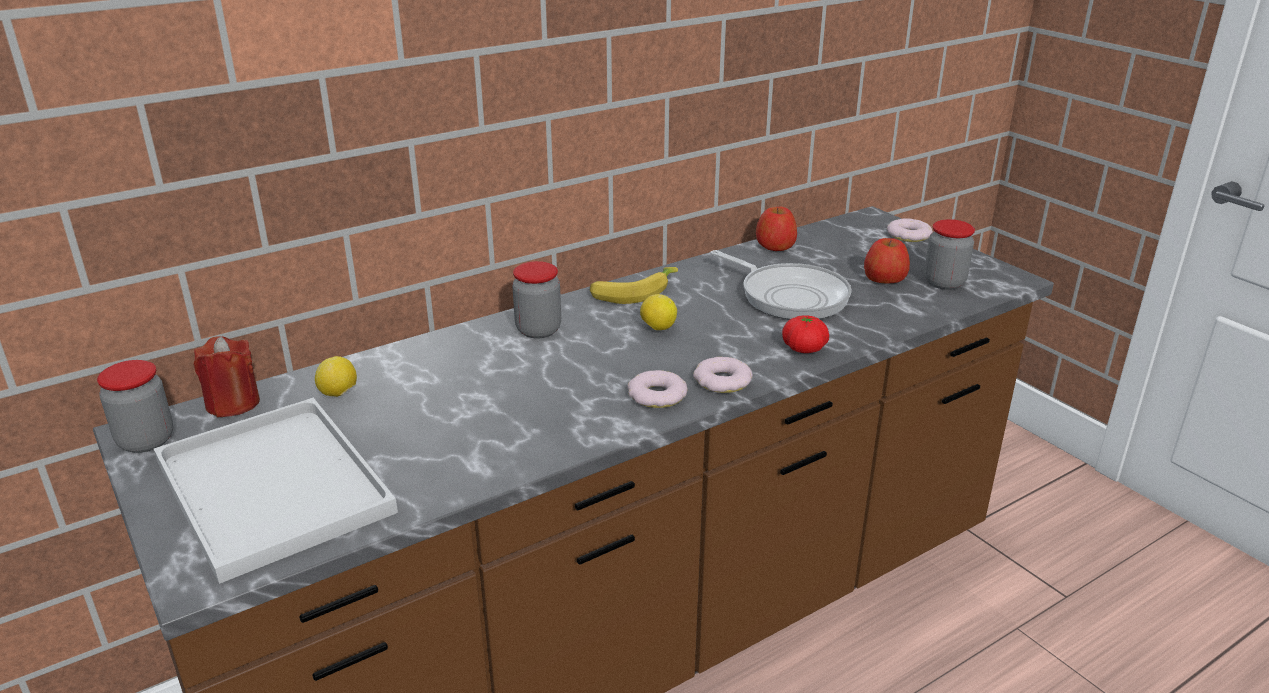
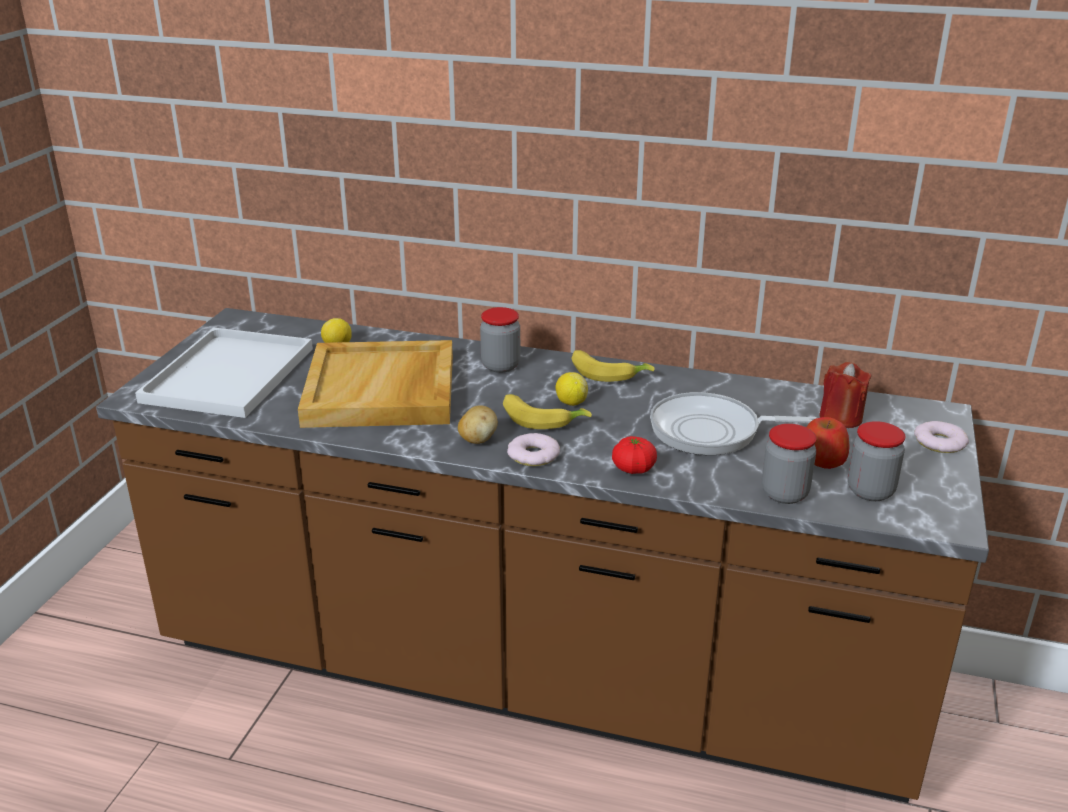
camera: 50 degrees right, 0 degrees up
jar [97,360,173,453] -> jar moved to [762,424,817,504]
red candle [194,336,260,417] -> red candle moved to [819,362,872,428]
donut [627,370,688,408] -> potato [458,405,498,444]
frying pan [710,250,852,319] -> frying pan turned 90 degrees clockwise [650,392,817,455]
apple [756,207,797,251] -> none
none -> beige tray [298,340,453,428]
none -> banana [503,394,592,429]

